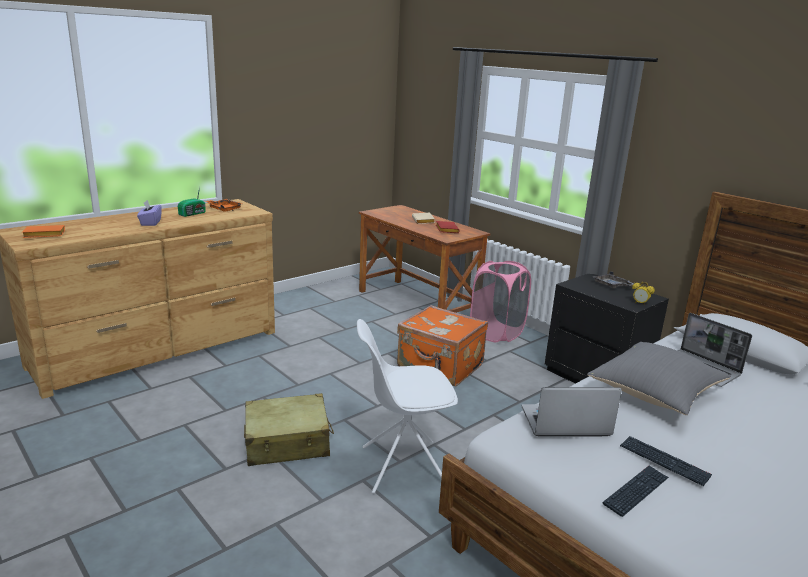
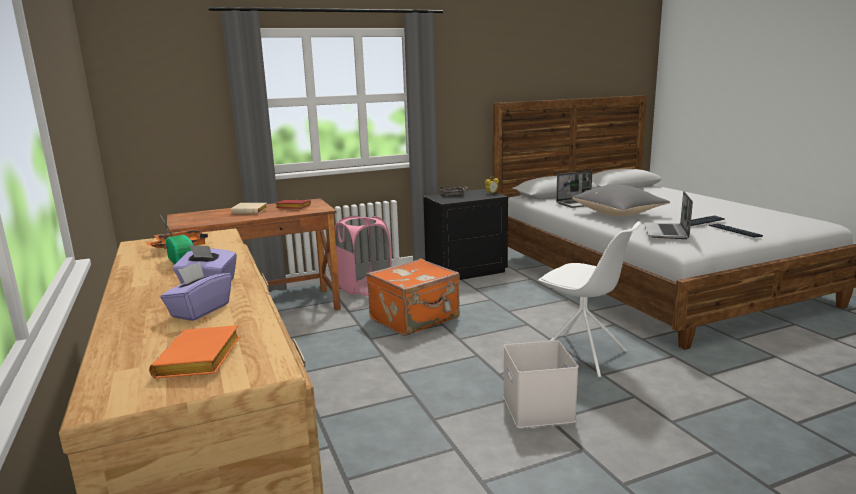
camera: 70 degrees left, 5 degrees down
beige suitcase [244,393,334,466] -> white storage box [503,340,579,428]
white chair [357,319,458,494] -> white chair turned 60 degrees counterclockwise [538,221,641,378]
none -> purple tissue box [160,262,232,321]

